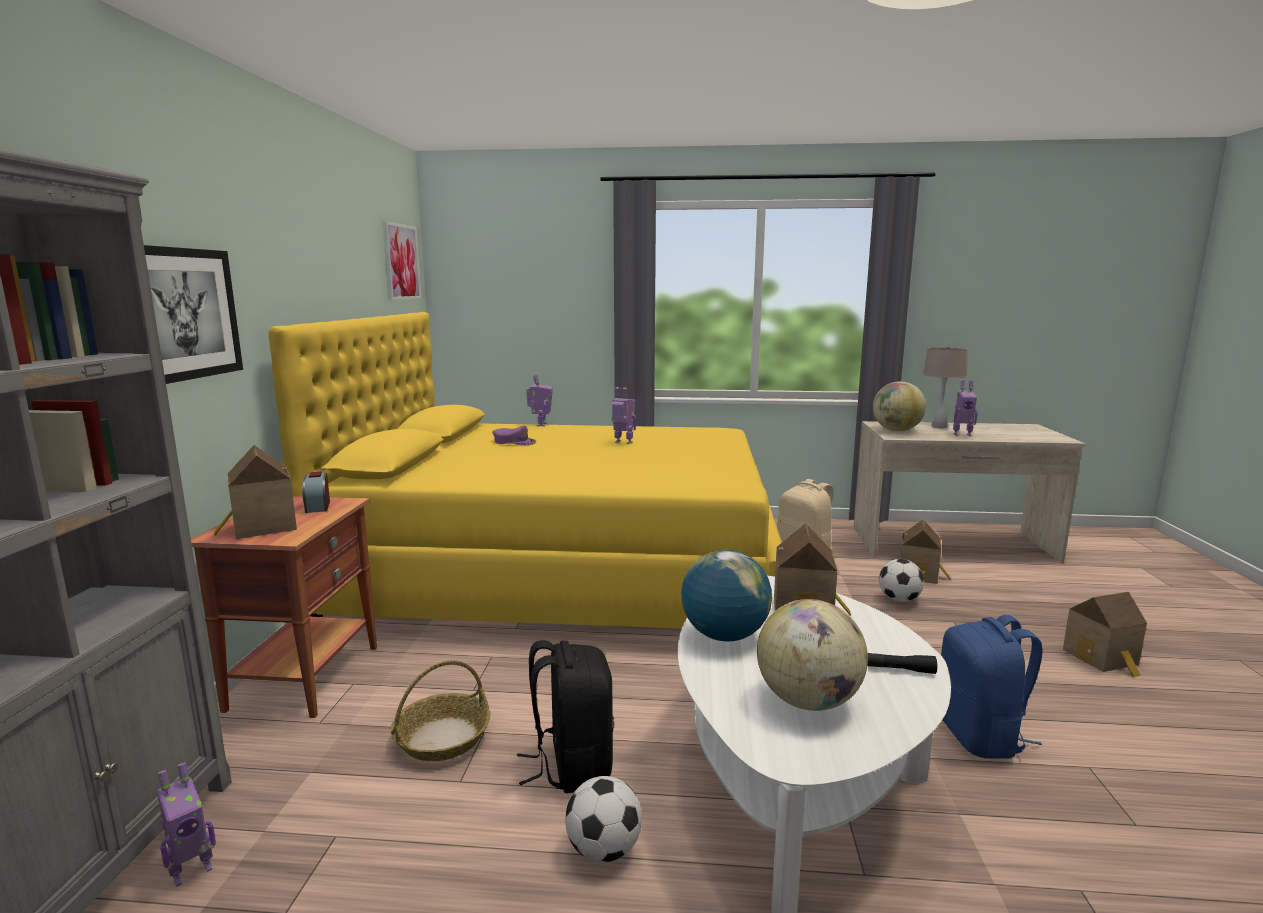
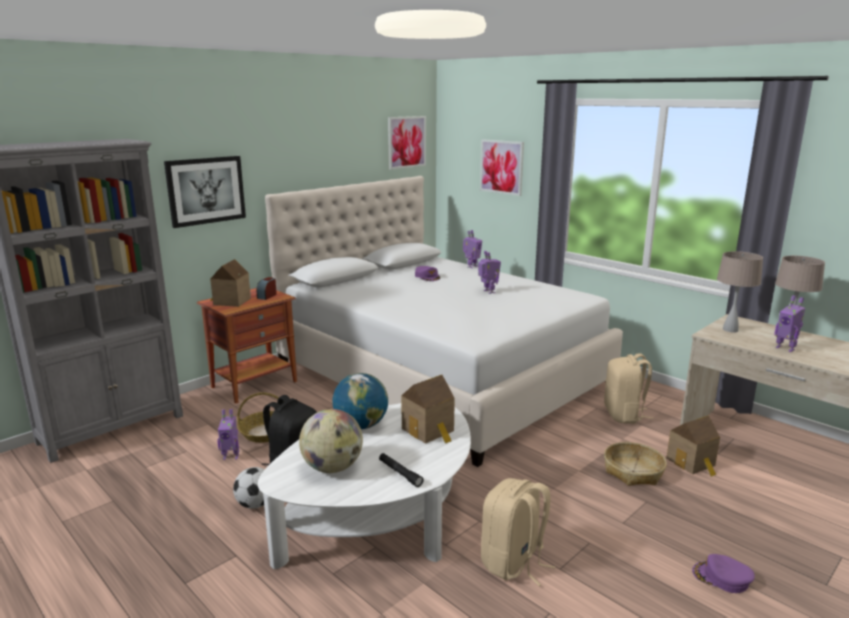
camera: 40 degrees right, 5 degrees up
toy robot [157,762,216,887] -> toy robot moved to [217,409,239,460]
yellow bed [269,312,782,629] -> white bed [265,176,623,467]
globe [873,381,926,431] -> beige table lamp [717,251,763,333]
football [879,559,924,602] -> basket [604,442,667,486]
blue backpack [941,615,1043,759] -> beige backpack [481,478,555,586]
toy house [1063,592,1147,678] -> purple cap [692,554,755,593]
none -> picture [480,139,524,196]

